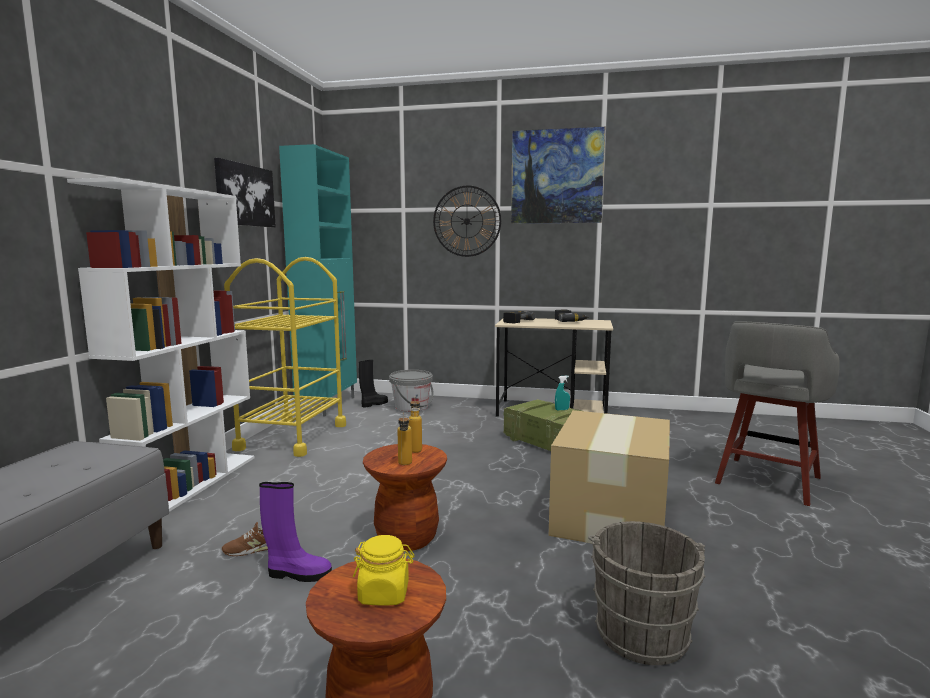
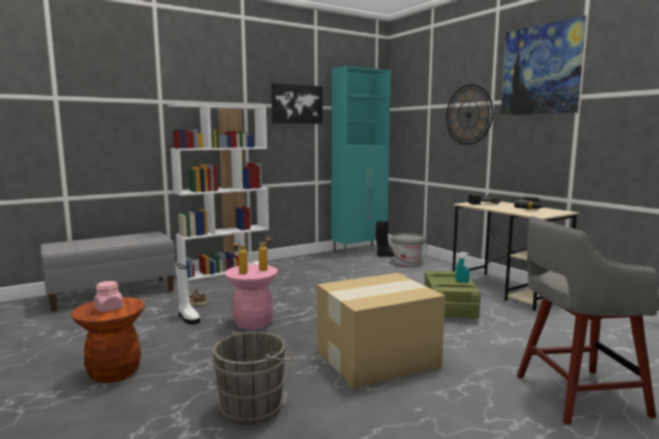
camera: 45 degrees right, 0 degrees up
yellow cart [224,257,346,457] -> none
purple boot [259,482,332,582] -> white boot [176,264,200,324]
yellow jar [353,535,414,606] -> pink jar [94,281,123,312]
brown stool [363,444,447,551] -> pink stool [225,264,278,329]

